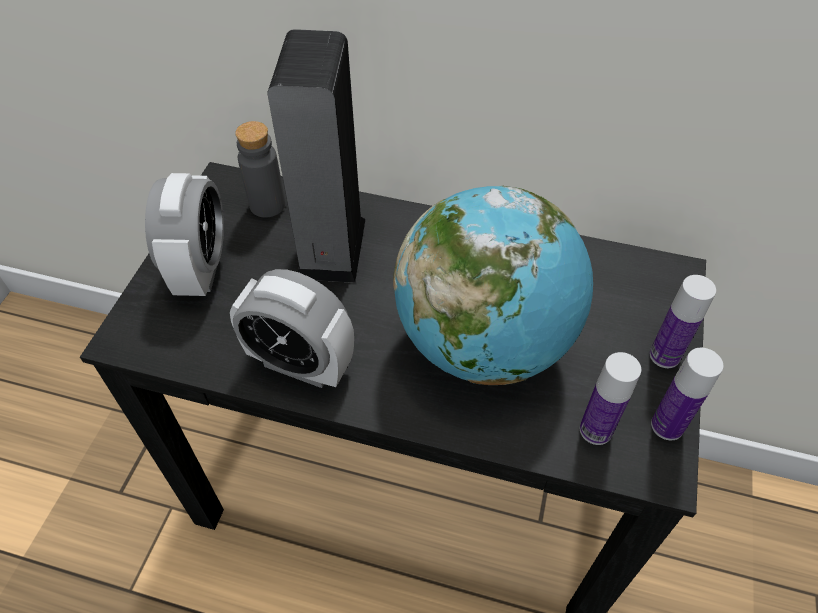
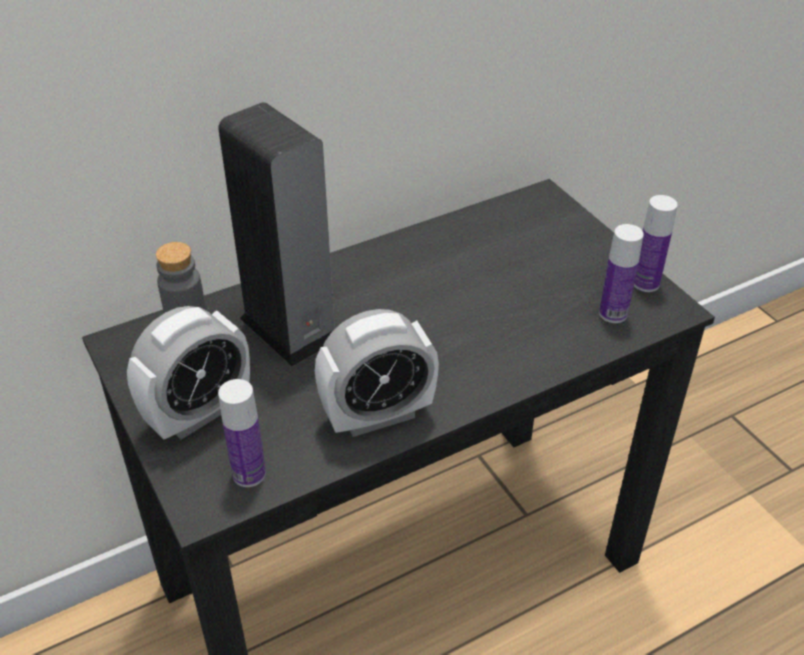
camera: 45 degrees left, 10 degrees down
alarm clock [145,173,224,296] -> alarm clock turned 90 degrees clockwise [127,306,250,440]
globe [393,186,593,385] -> none
bottle [650,275,716,368] -> bottle moved to [218,379,266,487]

